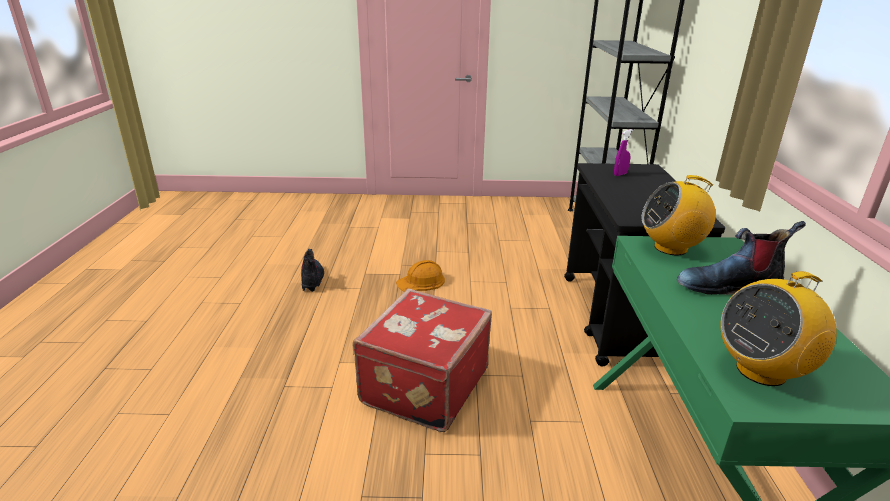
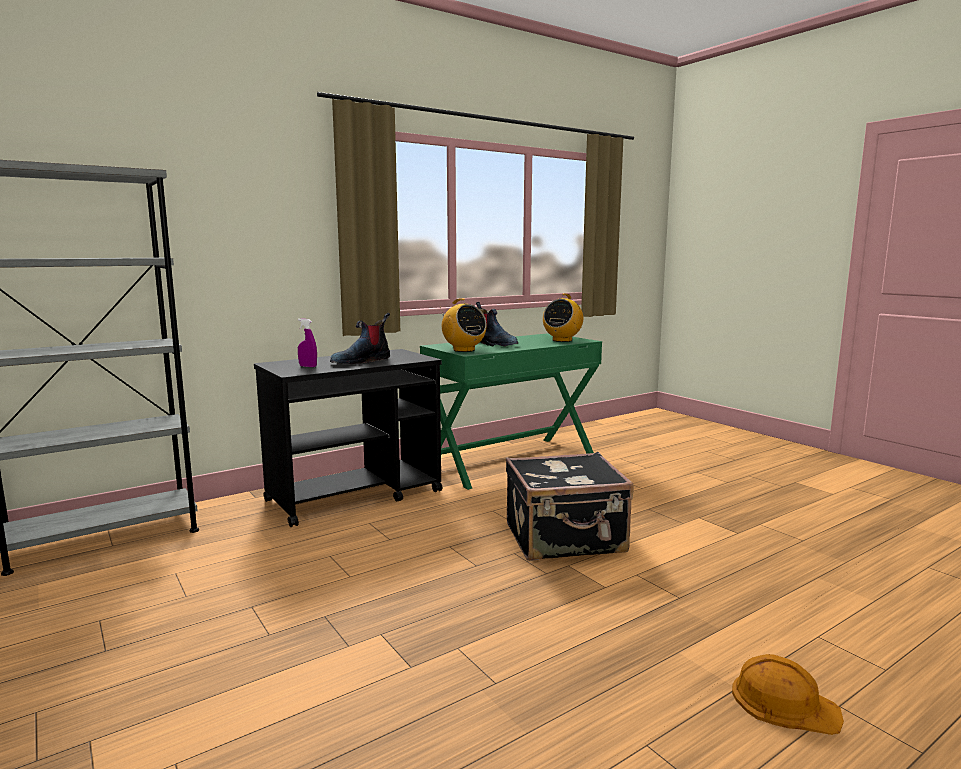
camera: 125 degrees left, 15 degrees down
boot [301,249,324,292] -> boot moved to [330,313,390,364]
red suitcase [352,289,492,432] -> black suitcase [506,452,634,560]
orange hard hat [396,260,445,292] -> orange hard hat moved to [732,654,844,735]
radio [720,271,837,386] -> radio turned 90 degrees clockwise [543,294,583,342]

